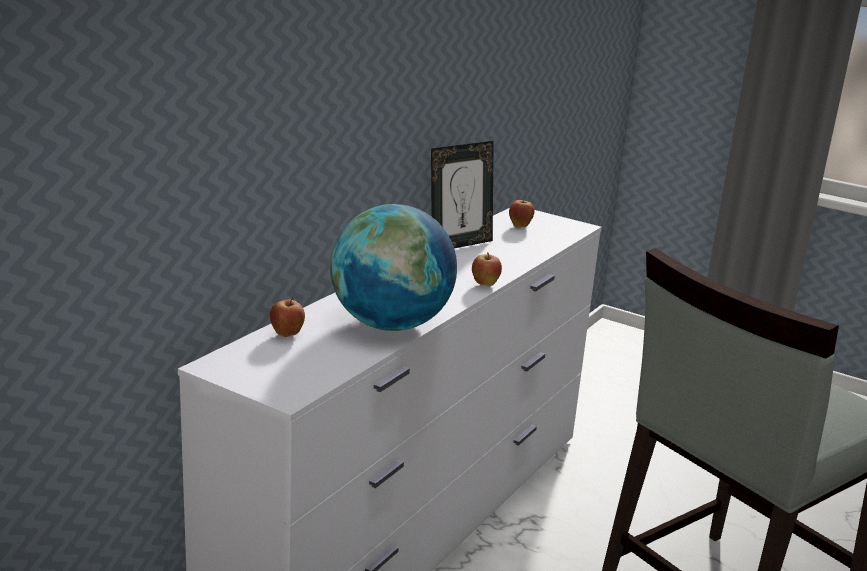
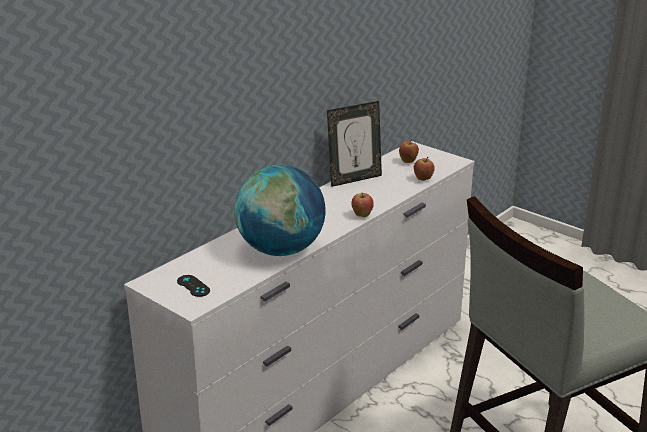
camera: 10 degrees right, 5 degrees up
apple [270,297,305,337] -> apple moved to [414,157,435,181]
none -> black game controller [177,275,210,297]

